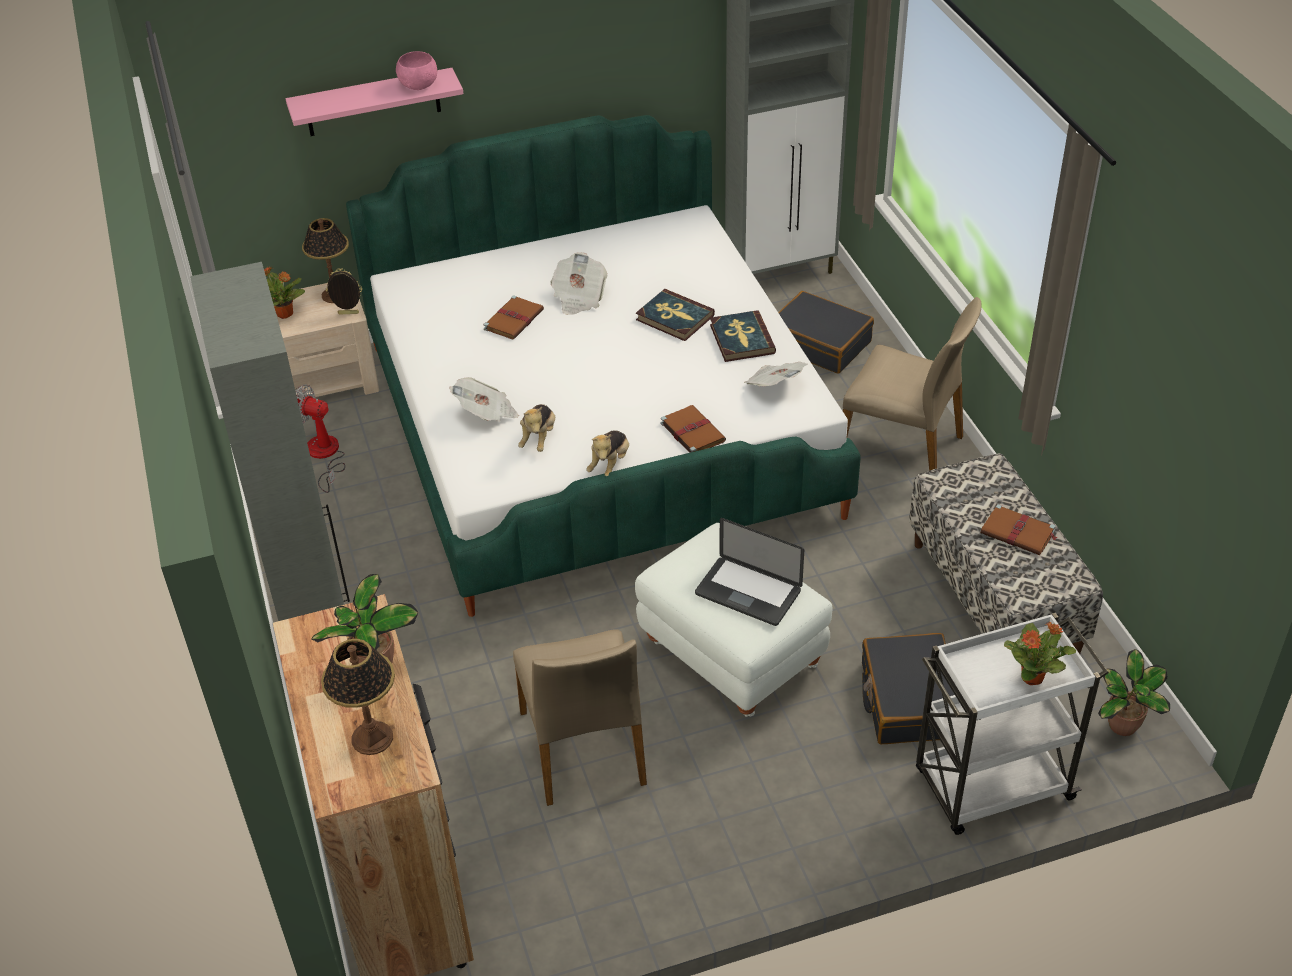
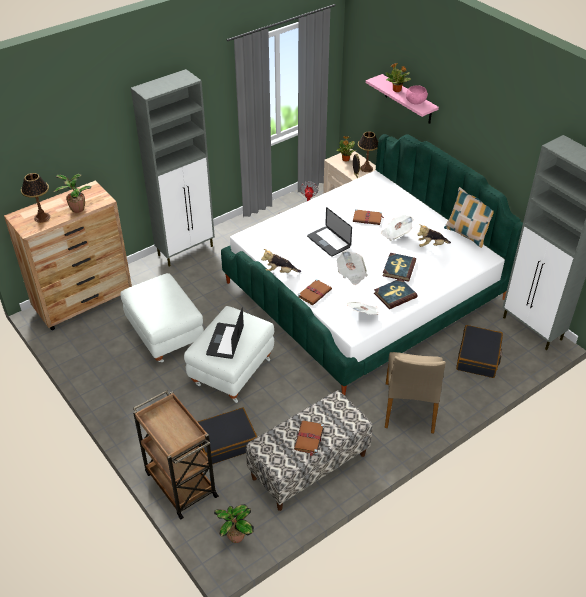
camera: 70 degrees right, 0 degrees up
newspaper [449,377,519,421] -> newspaper moved to [337,250,368,285]
beige chair [513,629,647,806] -> white ottoman [120,273,204,362]
plush toy [518,404,555,452] -> plush toy moved to [417,224,451,247]
white cart [916,613,1109,835] -> brown cart [133,390,219,519]
potted plant [1004,622,1076,685] -> potted plant moved to [386,63,411,92]
none -> laptop [307,207,352,257]
none -> pillow [444,187,494,248]

